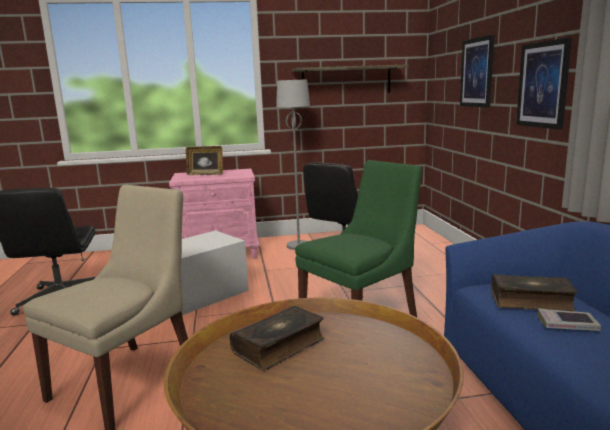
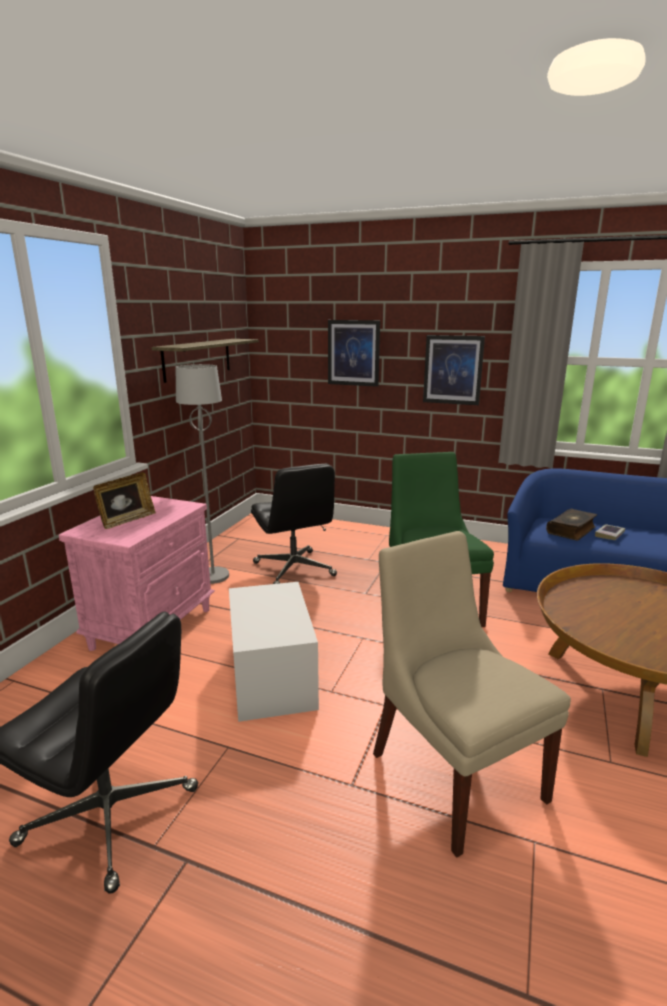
camera: 60 degrees left, 5 degrees up
book [230,306,324,370] -> none

